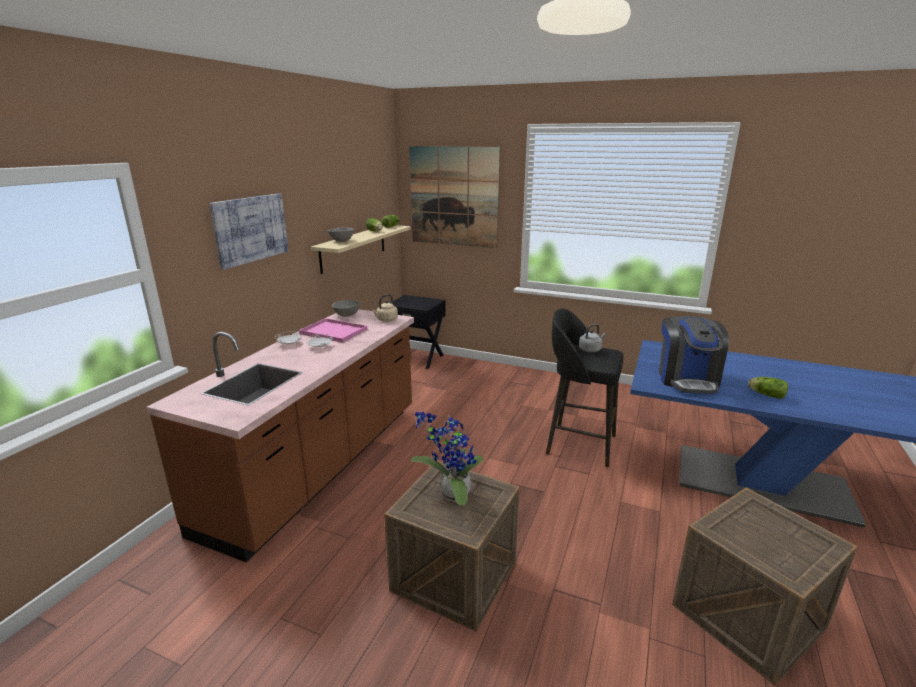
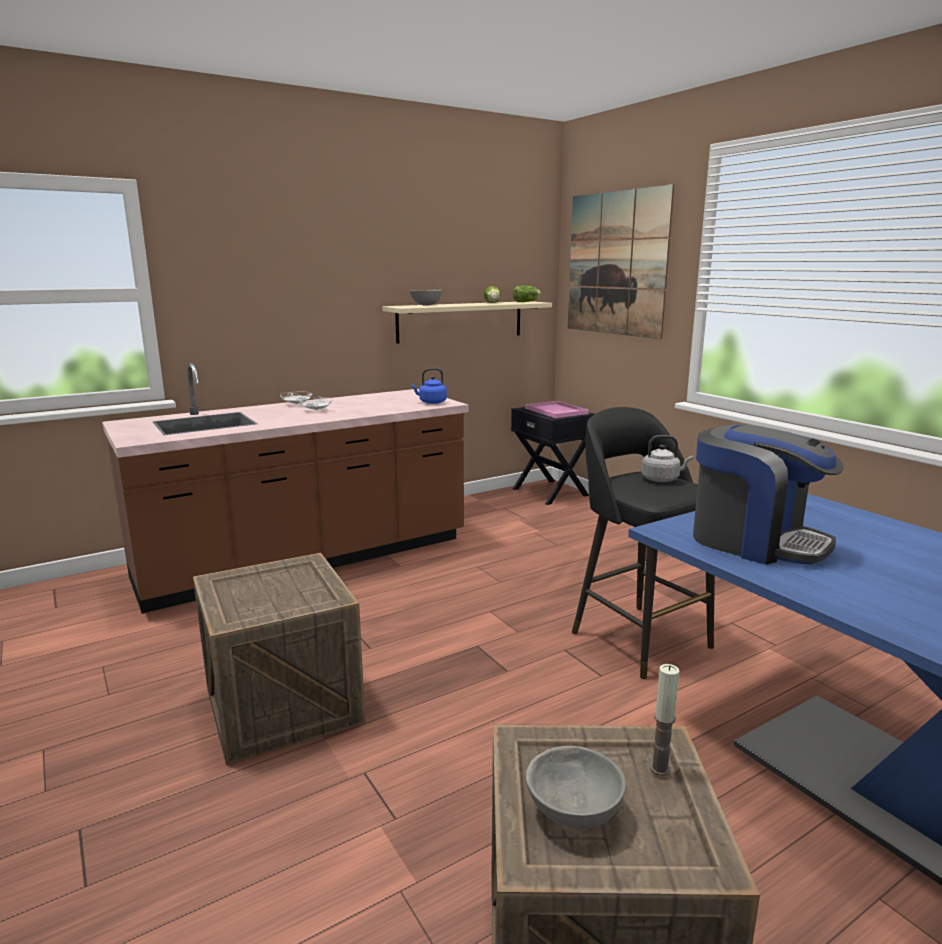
camera: 35 degrees right, 5 degrees down
picture [209,193,289,270] -> none
pink tray [299,318,367,343] -> pink tray moved to [525,401,589,418]
grey bowl [332,300,360,317] -> grey bowl moved to [526,746,626,829]
beige kettle [372,294,398,322] -> blue kettle [411,368,447,404]
potted plant [411,412,484,506] -> none
coffee machine [659,316,729,394] -> coffee machine turned 90 degrees counterclockwise [693,424,844,565]
lettuce [748,377,788,399] -> none
none -> candle [650,664,680,776]

